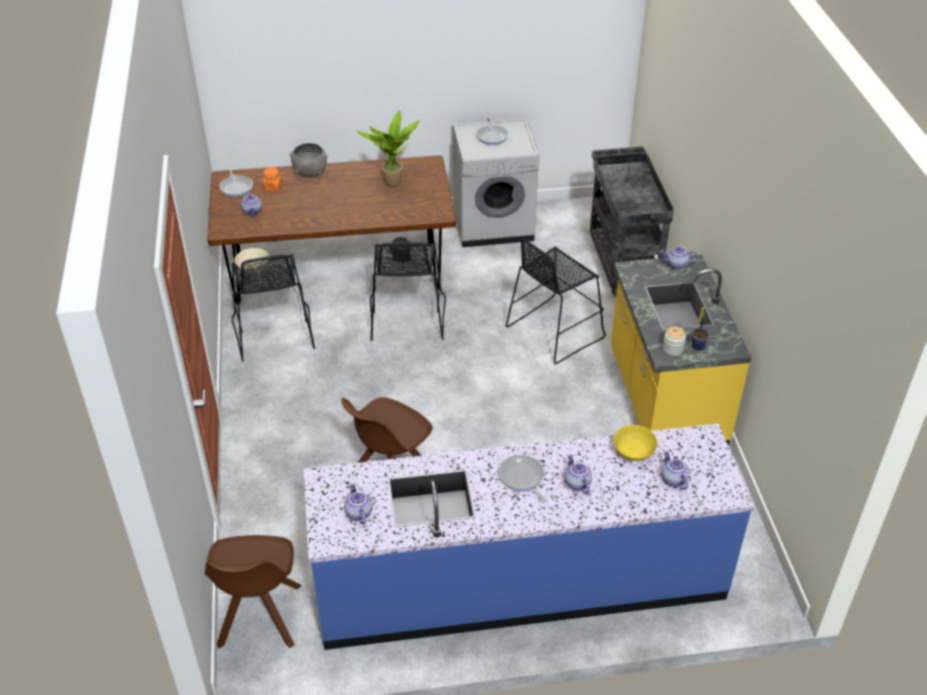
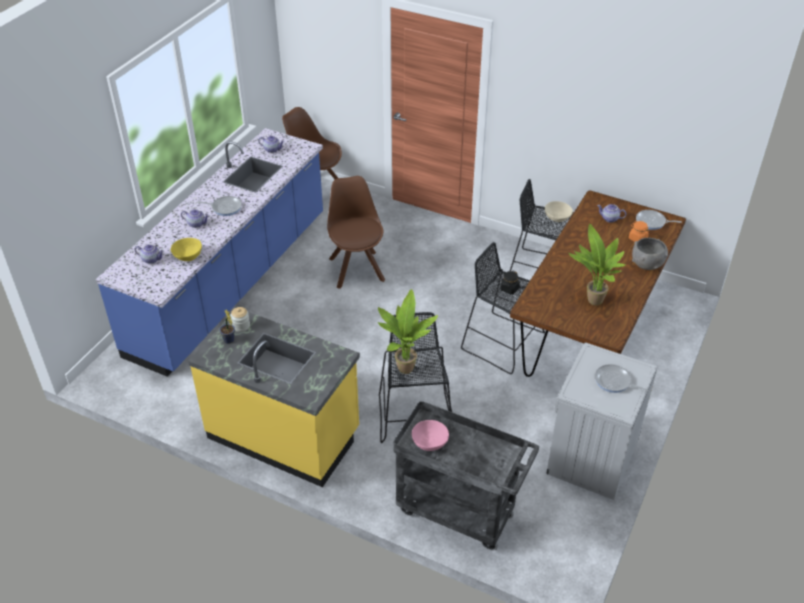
camera: 125 degrees right, 0 degrees up
teapot [660,246,697,270] -> none
none -> potted plant [378,289,438,374]
none -> pink bowl [412,420,449,451]

